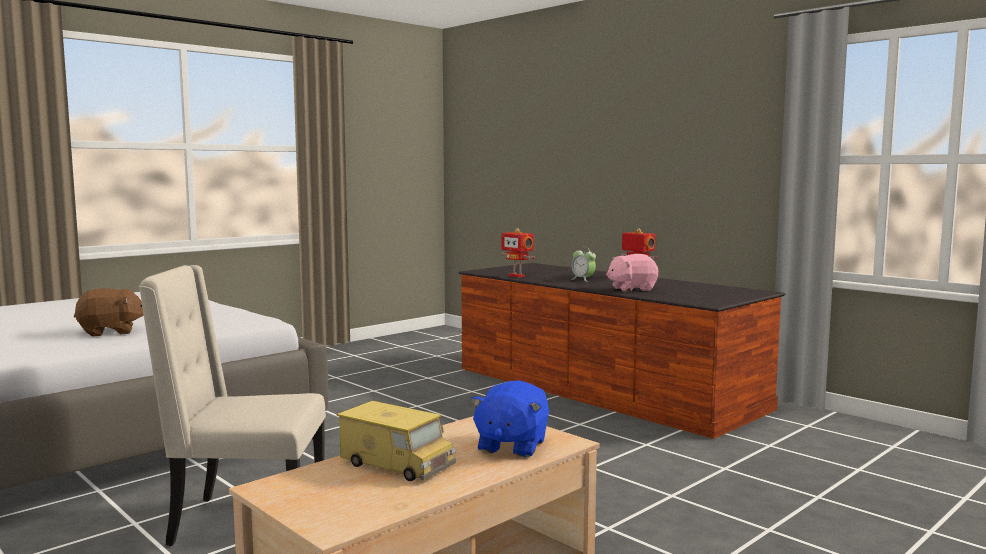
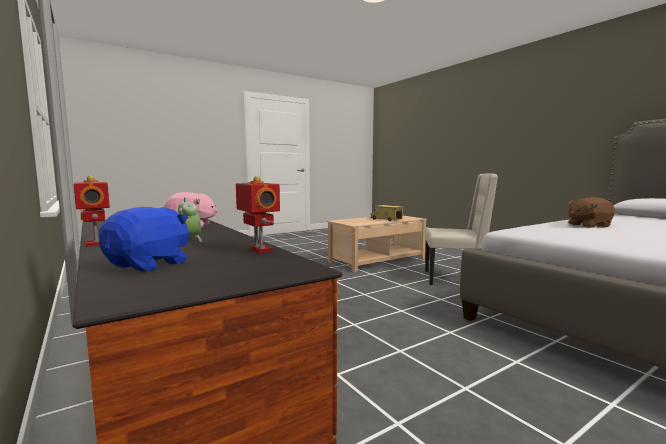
camera: 170 degrees left, 0 degrees up
blue plush toy [470,380,549,457] -> blue plush toy moved to [99,207,189,272]

